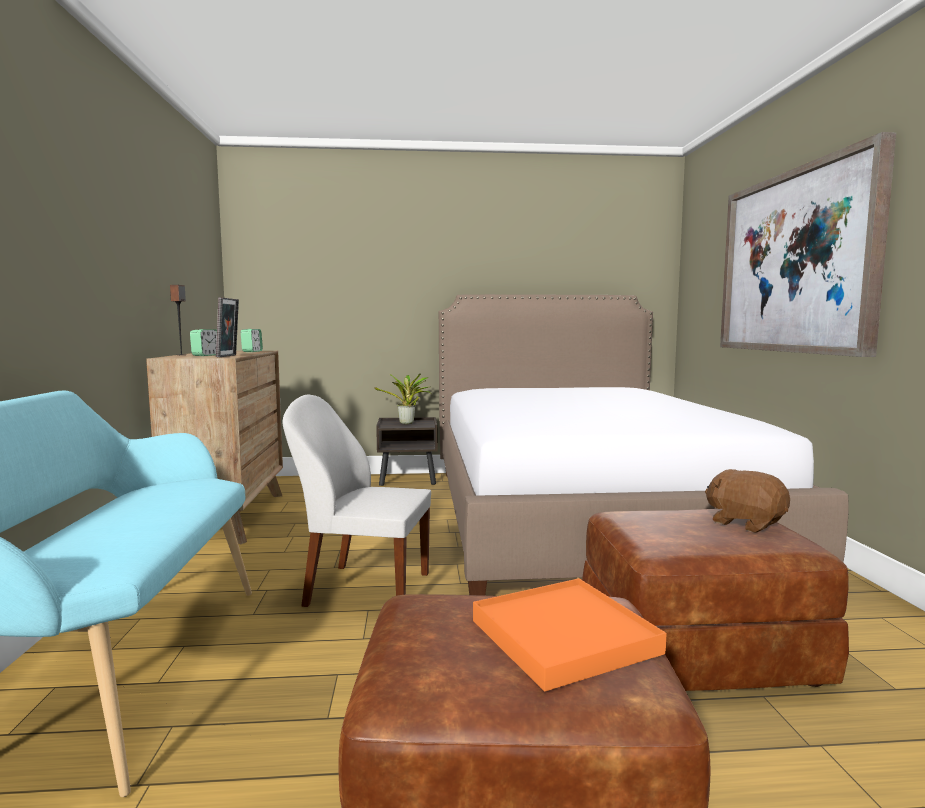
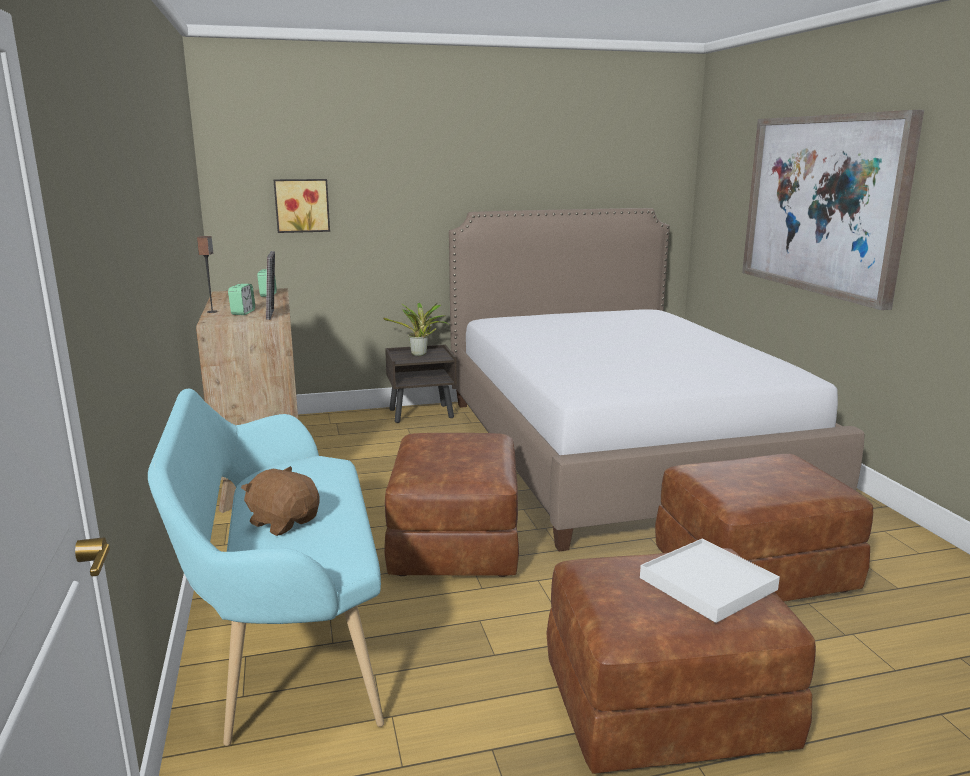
camera: 10 degrees left, 10 degrees up
white chair [282,395,431,607] -> brown ottoman [384,433,519,577]
orange tray [473,578,667,692] -> white tray [640,538,780,623]
brown plush toy [705,469,790,533] -> brown plush toy moved to [241,466,320,536]
none -> picture [274,179,330,233]

